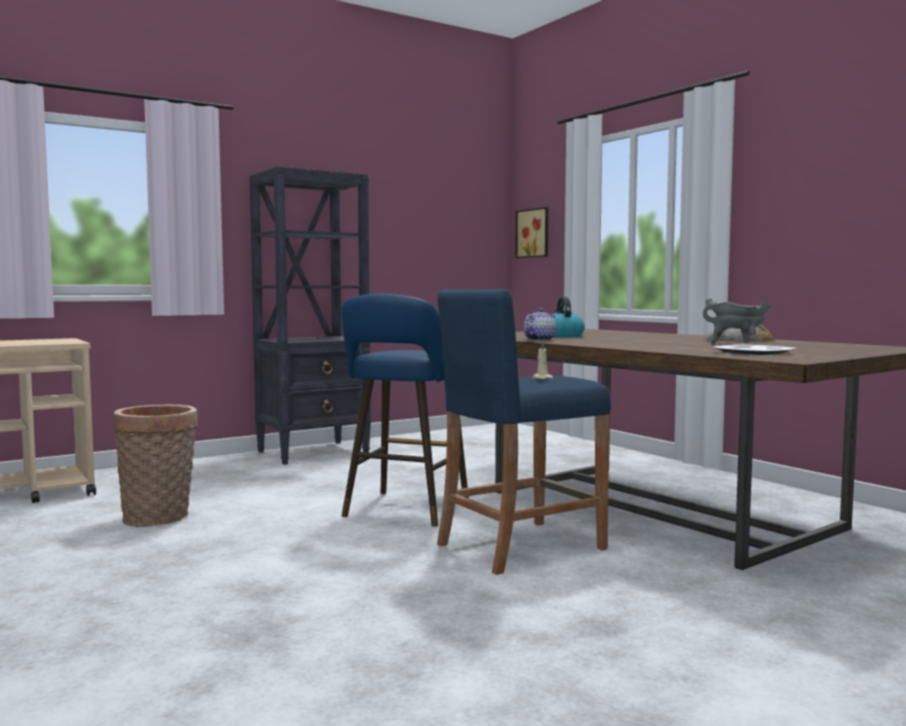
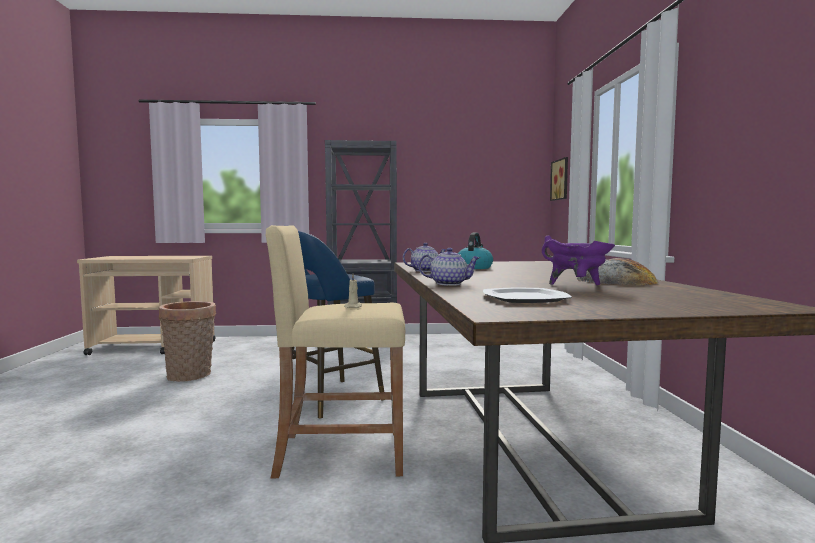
camera: 30 degrees right, 0 degrees up
blue stool [437,289,611,575] -> beige stool [266,225,405,479]
grey cooking pot [703,298,772,344] -> purple cooking pot [542,235,615,285]
none -> teapot [418,248,480,286]

